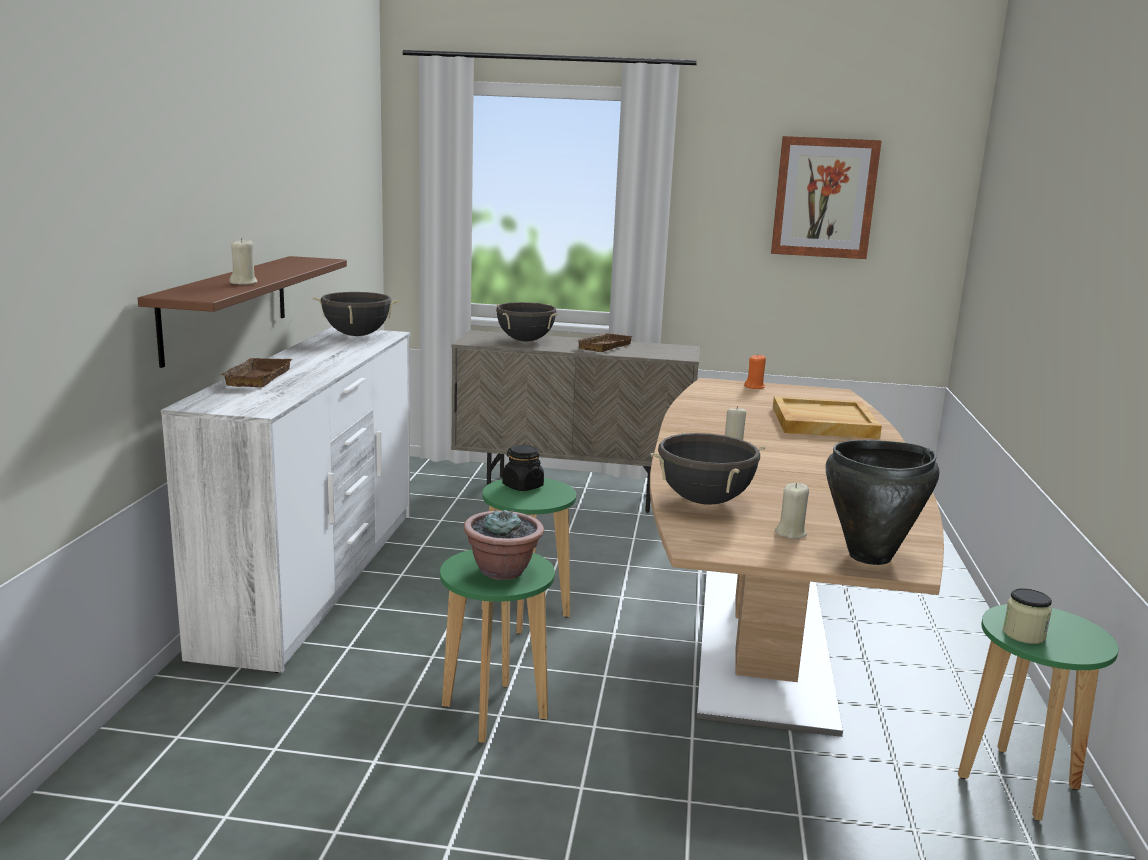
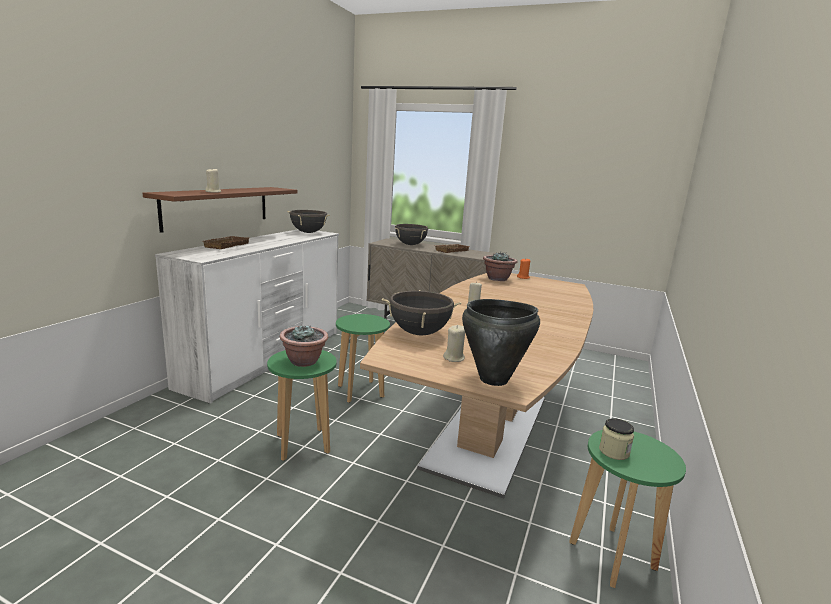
camera: 15 degrees right, 0 degrees up
black jar [502,445,544,491] -> none
picture [771,136,882,259] -> none
beige tray [773,396,882,439] -> none
none -> potted plant [483,251,517,281]

